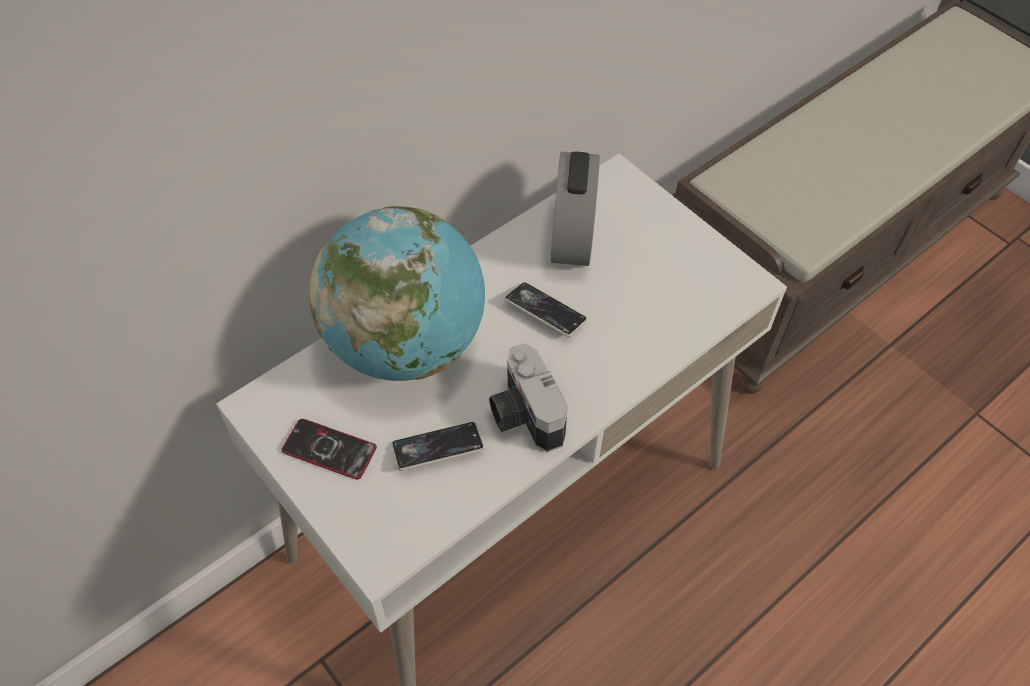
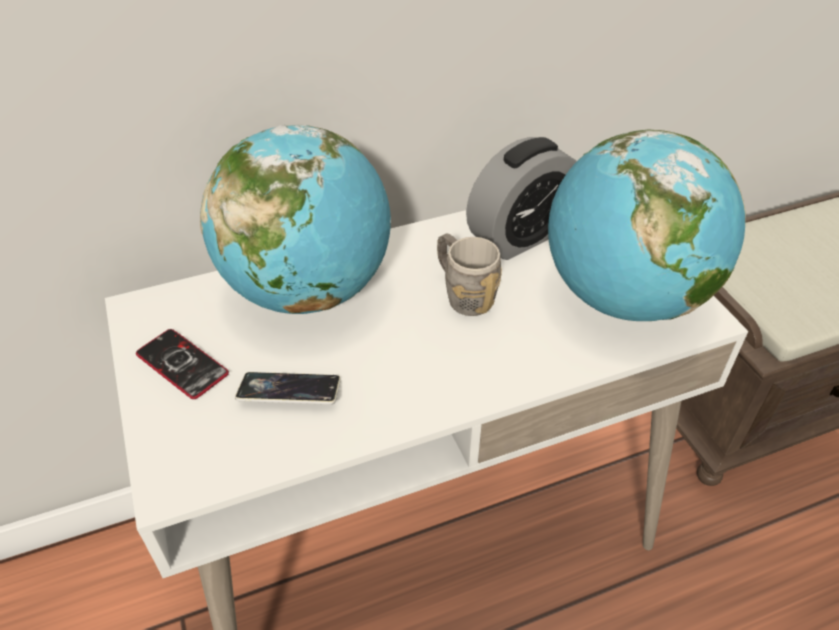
camera: 20 degrees right, 10 degrees down
camera [489,343,568,452] -> none
phone [504,282,587,337] -> grey mug [437,233,502,316]
alarm clock [551,151,600,266] -> alarm clock turned 150 degrees counterclockwise [466,137,577,260]
none -> globe [548,130,746,321]

